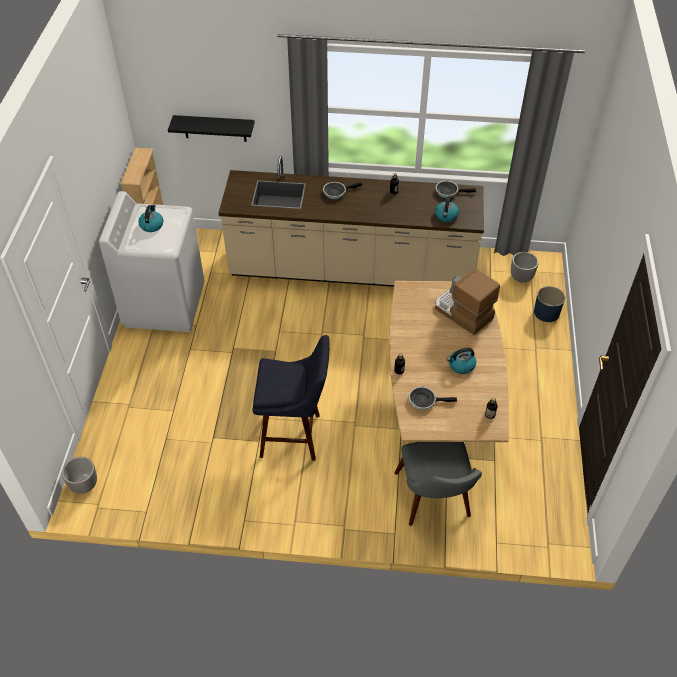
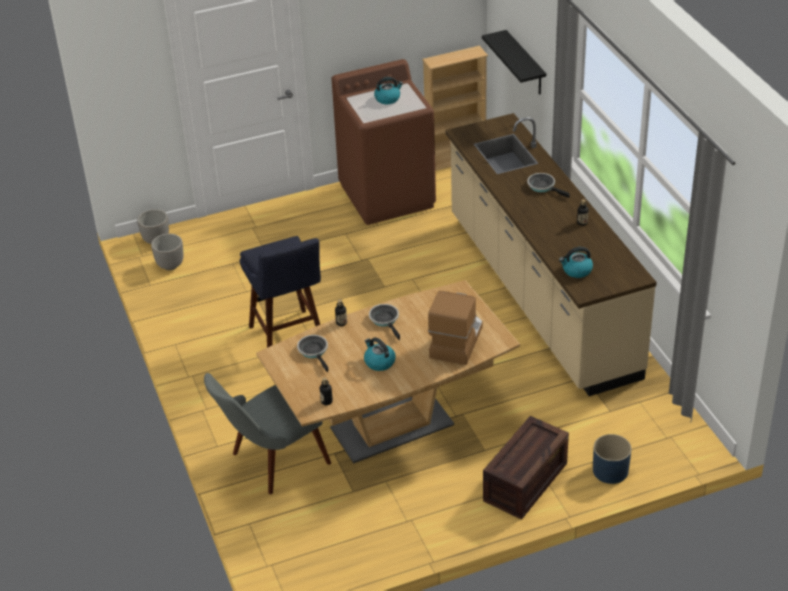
camera: 65 degrees right, 10 degrees down
white washing machine [99,191,204,332] -> brown washing machine [331,59,436,225]
frying pan [435,181,476,198] -> frying pan moved to [369,304,400,340]
planter [511,252,538,282] -> planter moved to [151,234,183,270]
none -> crate [483,416,569,520]

